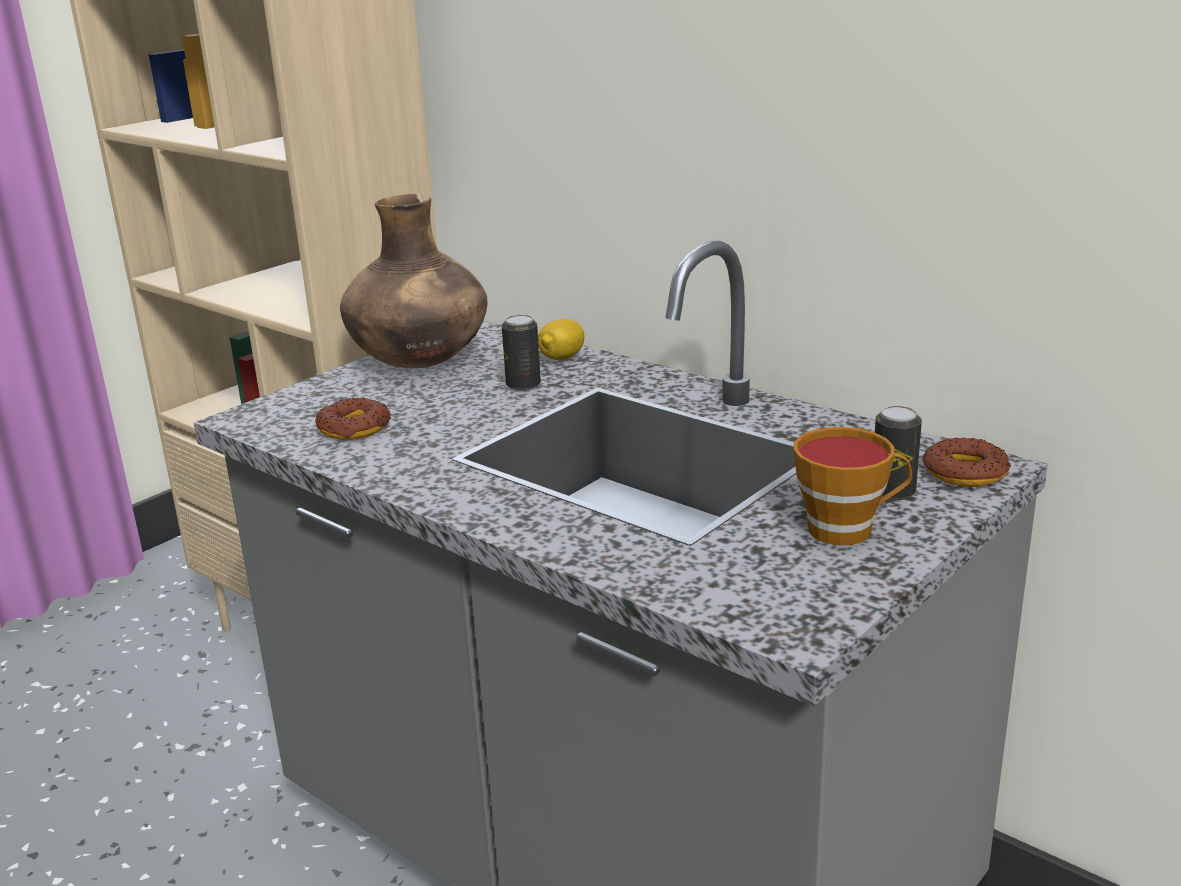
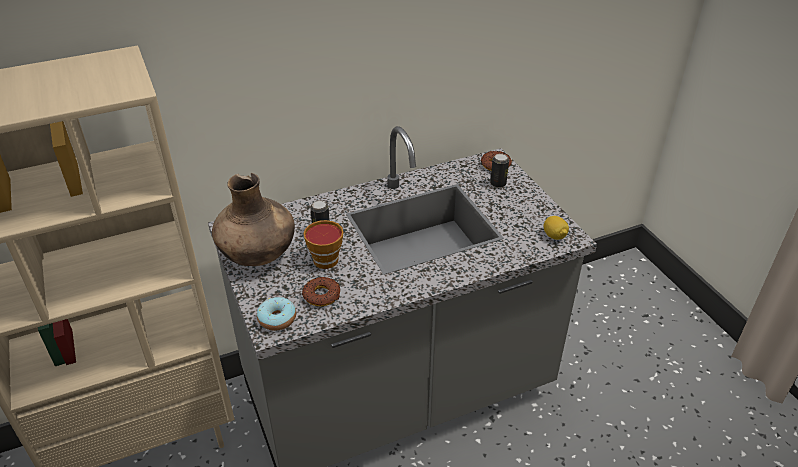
camera: 65 degrees left, 15 degrees up
lemon [538,319,584,360] -> lemon moved to [544,216,569,240]
cup [794,427,912,546] -> cup moved to [303,220,344,269]
none -> donut [257,297,296,331]

